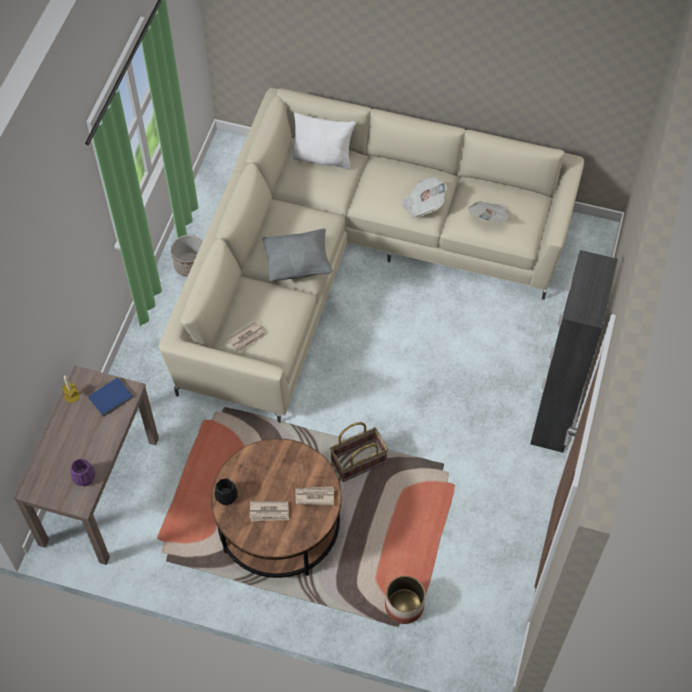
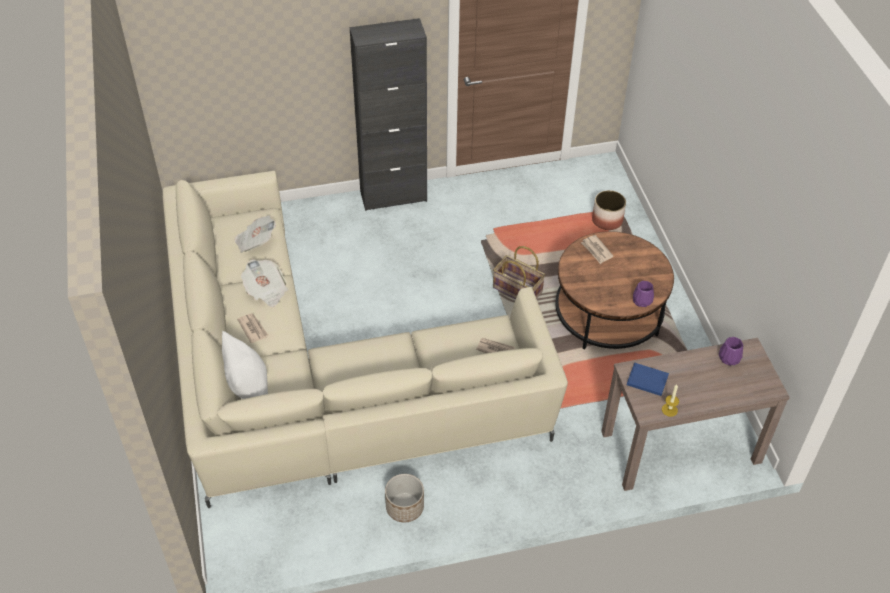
camera: 120 degrees left, 10 degrees down
black vase [214,478,238,505] -> purple vase [633,281,654,307]
newspaper [250,501,289,521] -> newspaper moved to [237,313,269,343]
grey pillow [262,228,333,281] -> none

